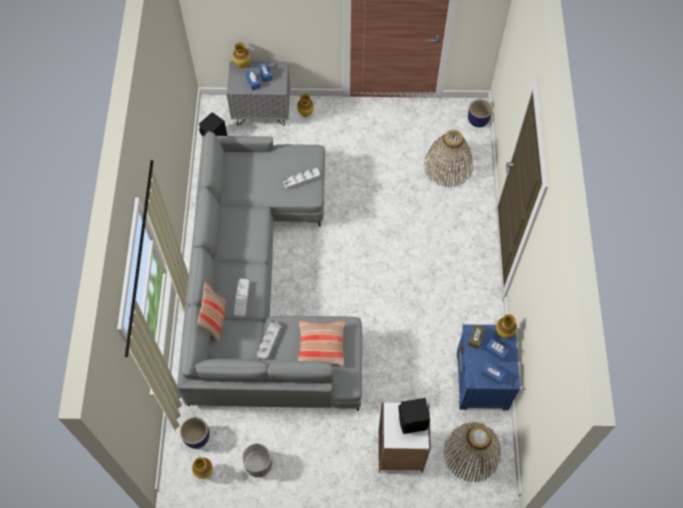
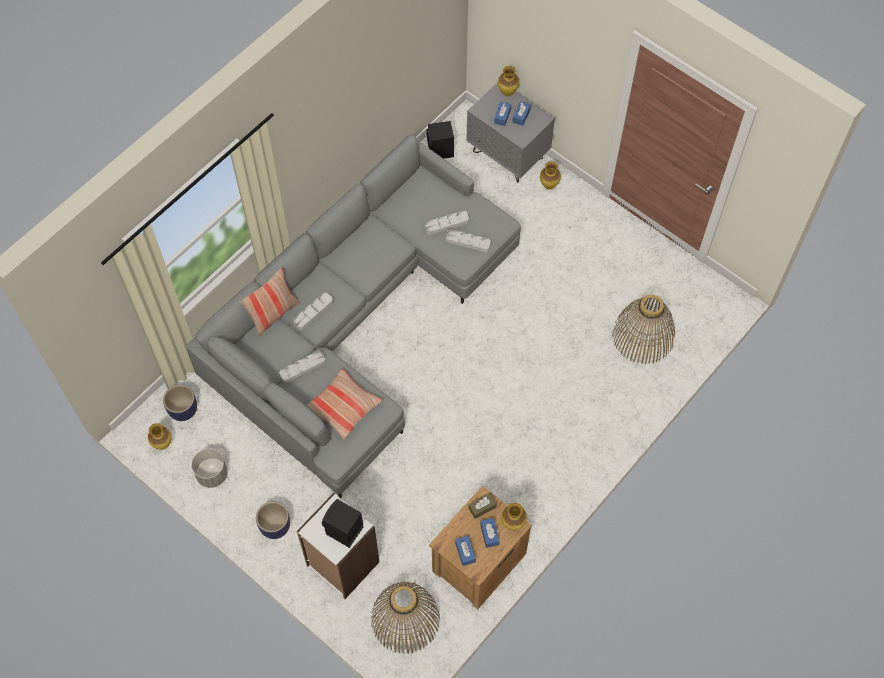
camera: 40 degrees right, 0 degrees up
blue nightstand [457,324,520,410] -> brown nightstand [429,486,532,609]
planter [468,99,492,127] -> planter moved to [256,501,290,539]
none -> grey tray [424,211,469,235]

